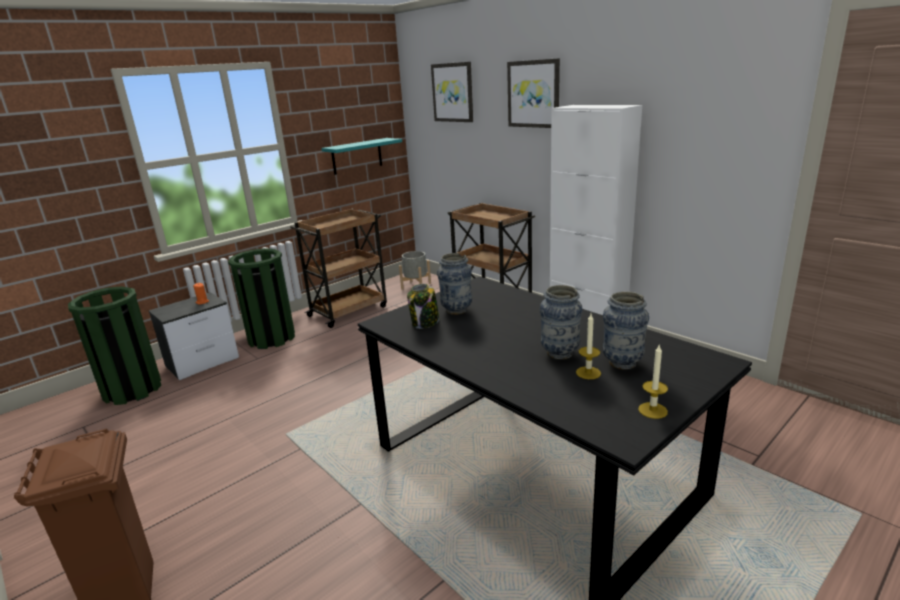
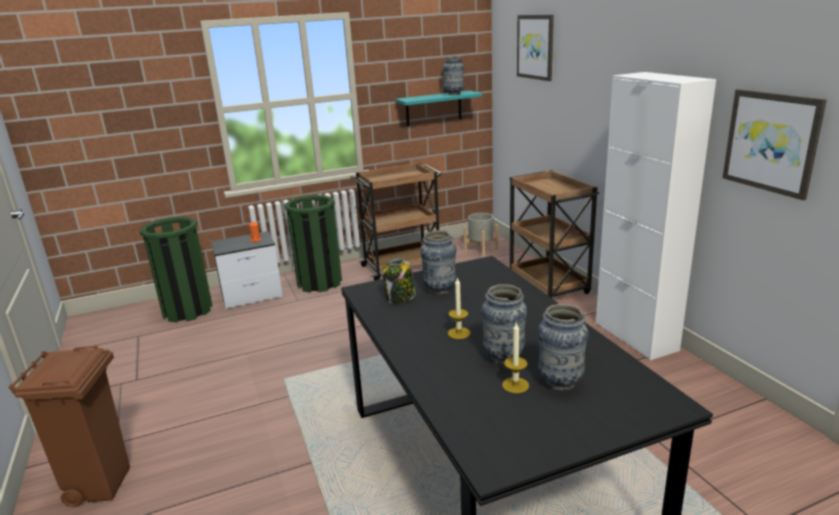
camera: 20 degrees right, 0 degrees up
picture [507,58,560,128] -> picture moved to [723,89,827,200]
candle [638,345,668,419] -> candle moved to [448,277,471,339]
none -> vase [443,57,464,95]

